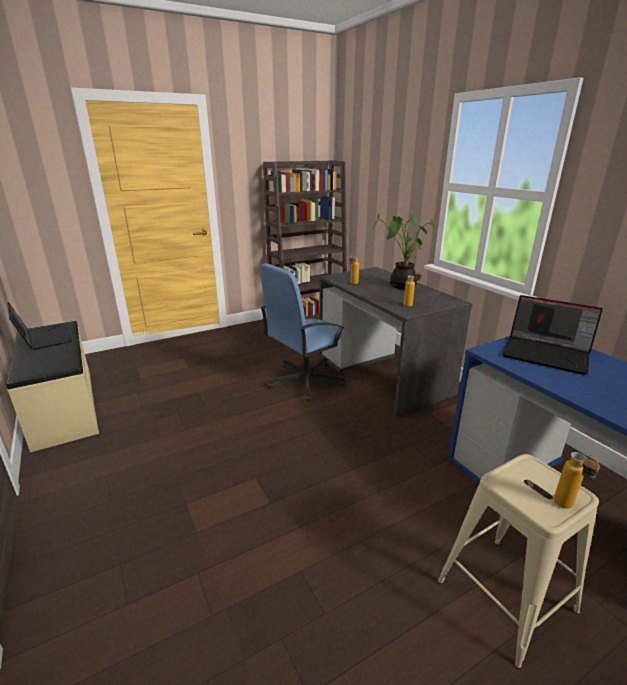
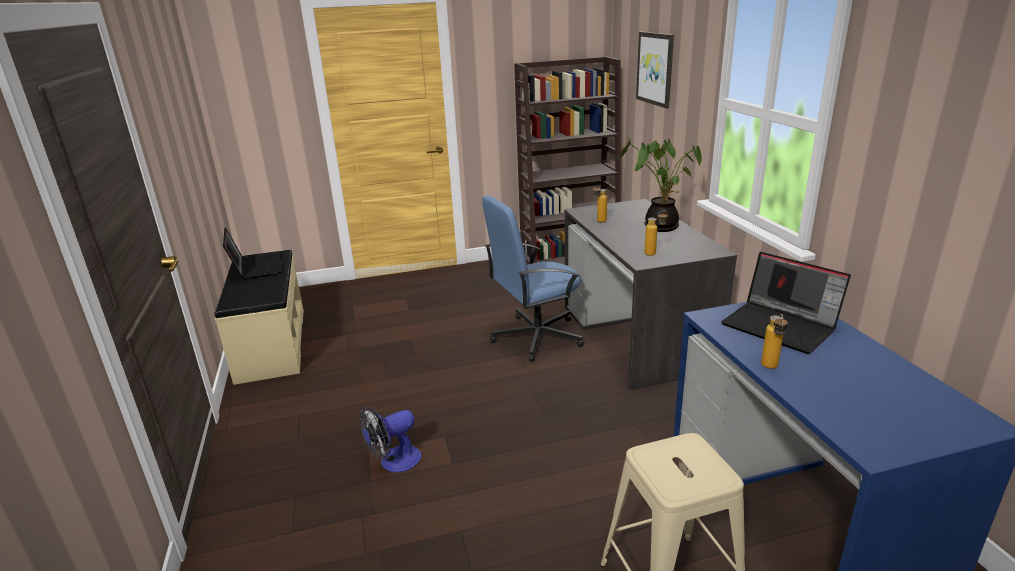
camera: 15 degrees right, 0 degrees up
bottle [554,452,600,509] -> bottle moved to [761,314,788,369]
none -> fan [359,407,421,472]
none -> picture [636,32,674,109]

